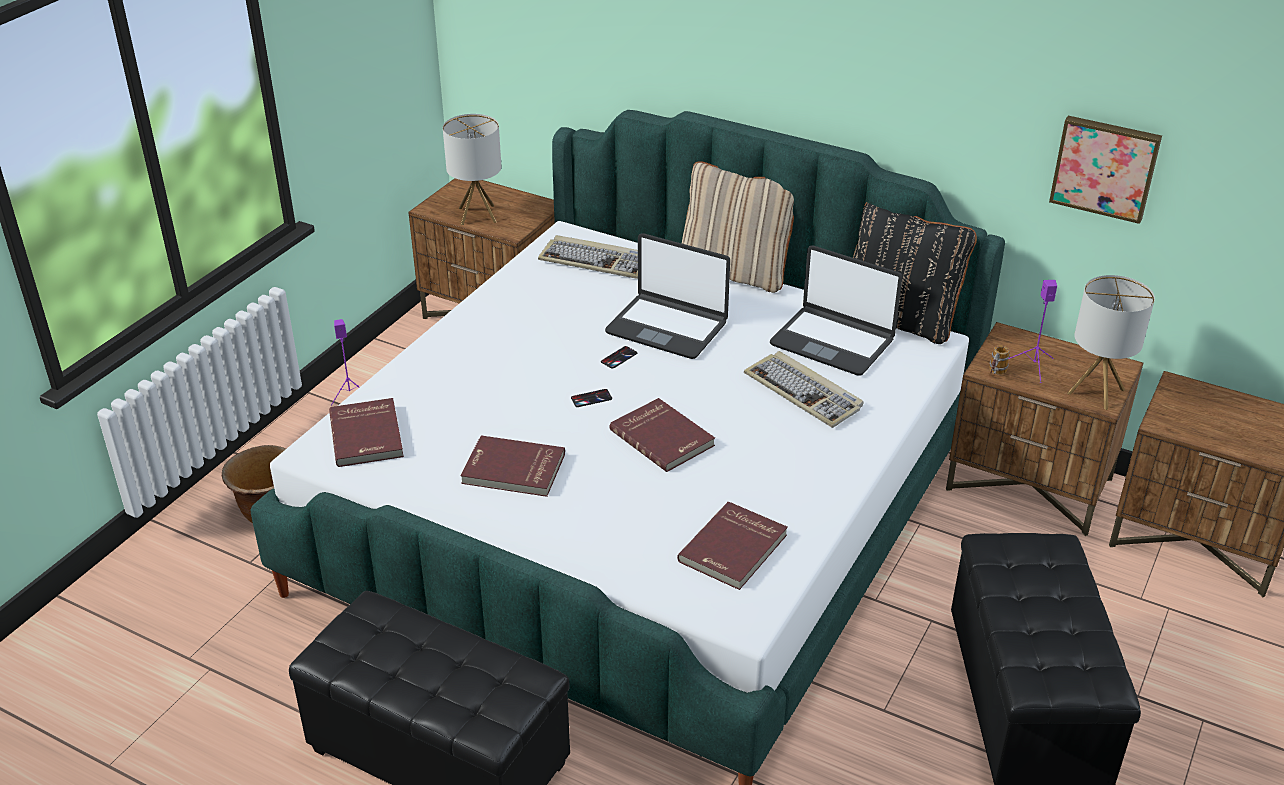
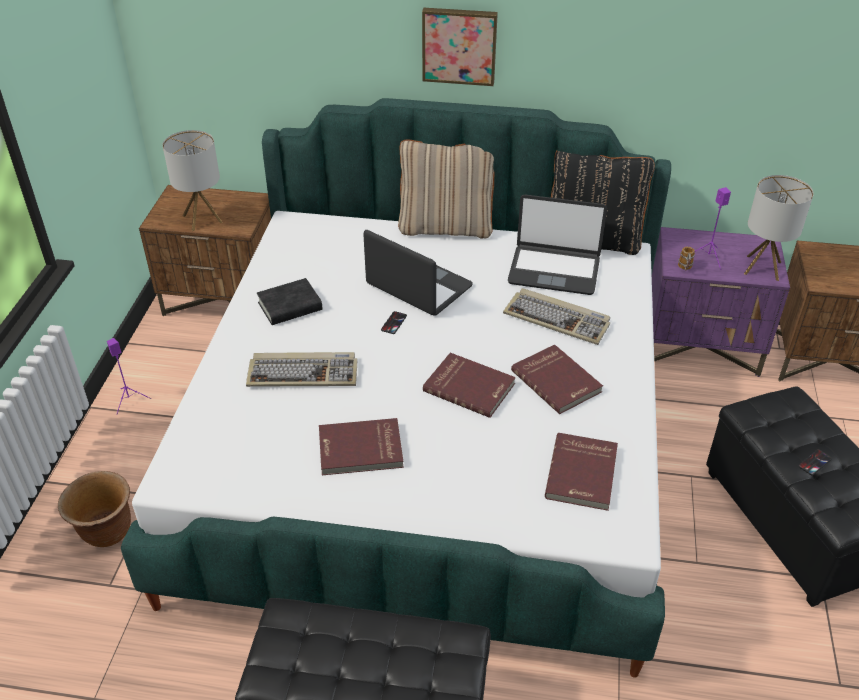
camera: 20 degrees left, 5 degrees up
red book [329,398,404,467] -> red book moved to [511,345,603,414]
keyboard [538,235,638,279] -> keyboard moved to [246,352,358,387]
phone [571,389,612,407] -> phone moved to [798,449,832,476]
laptop [605,233,730,359] -> laptop turned 150 degrees counterclockwise [363,230,473,316]
brown nightstand [946,322,1143,536] -> purple nightstand [652,227,790,377]
picture [1049,116,1162,224] -> picture moved to [422,8,498,86]
none -> black book [257,278,322,325]

